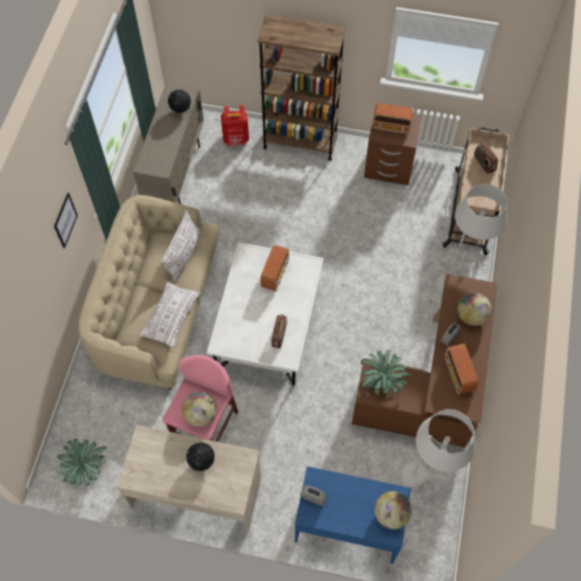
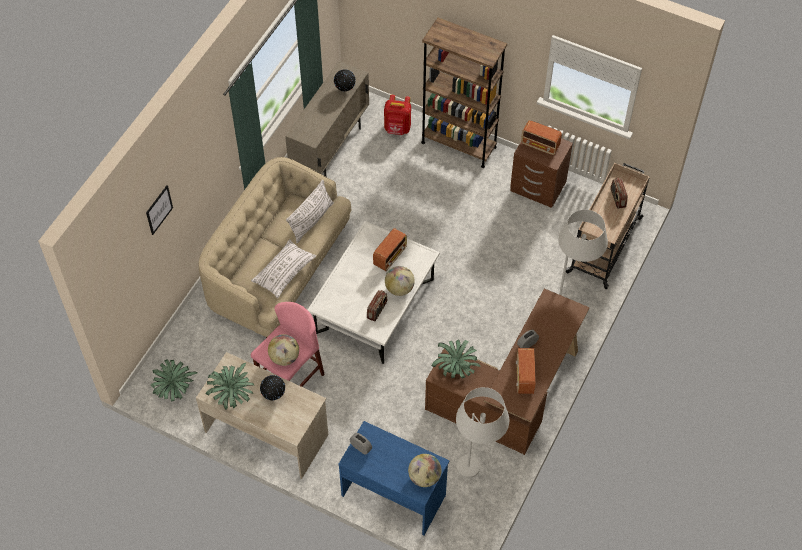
camera: 15 degrees right, 5 degrees down
picture [54,193,78,248] -> picture moved to [146,185,173,235]
globe [458,293,491,326] -> globe moved to [385,266,415,296]
none -> potted plant [205,363,255,409]

